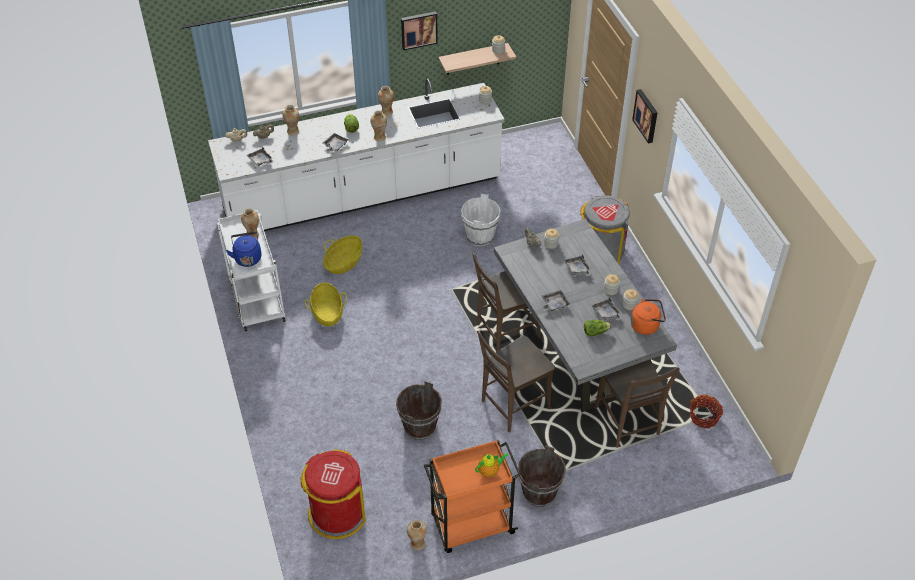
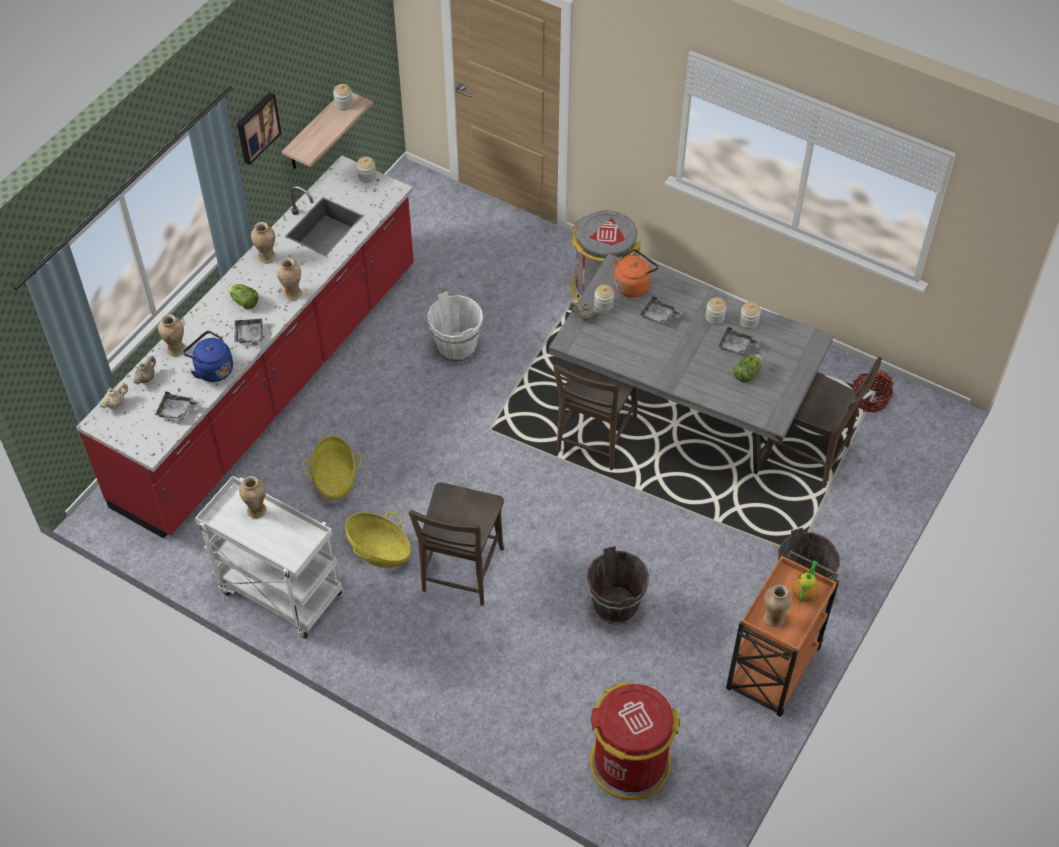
camera: 40 degrees left, 5 degrees up
white counter [208,79,504,231] -> red counter [76,155,414,539]
blue kettle [226,232,262,267] -> blue kettle moved to [183,331,233,382]
vase [407,519,427,550] -> vase moved to [764,584,792,627]
brown chair [478,331,555,432] -> brown chair moved to [409,482,504,606]
grey tray [541,290,570,311] -> none
orange kettle [631,299,666,335] -> orange kettle moved to [613,249,659,298]
picture [632,89,658,144] -> none

